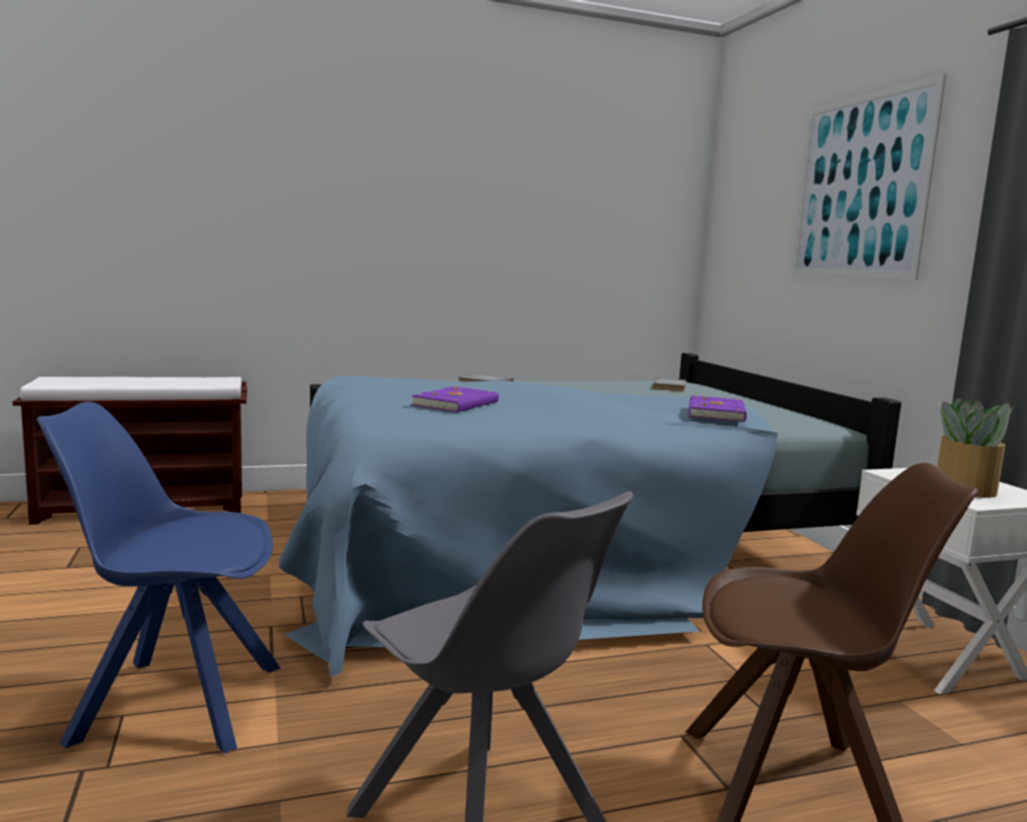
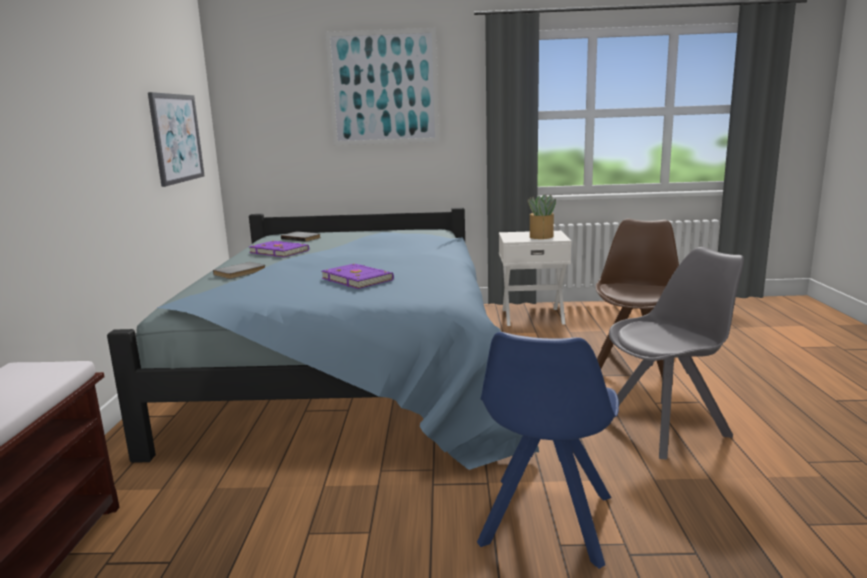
camera: 70 degrees left, 5 degrees up
purple book [688,395,747,422] -> purple book moved to [249,241,309,257]
none -> picture [148,92,205,187]

